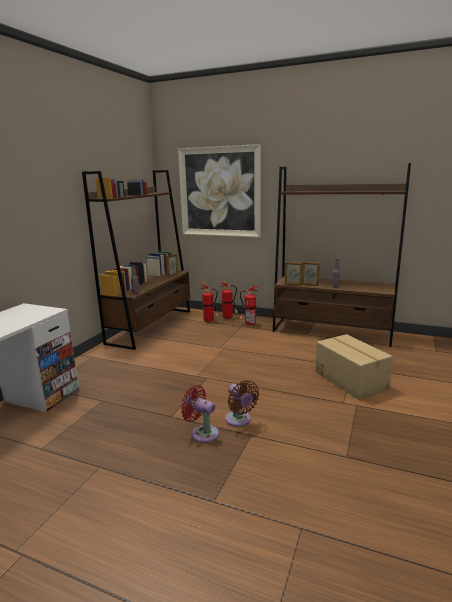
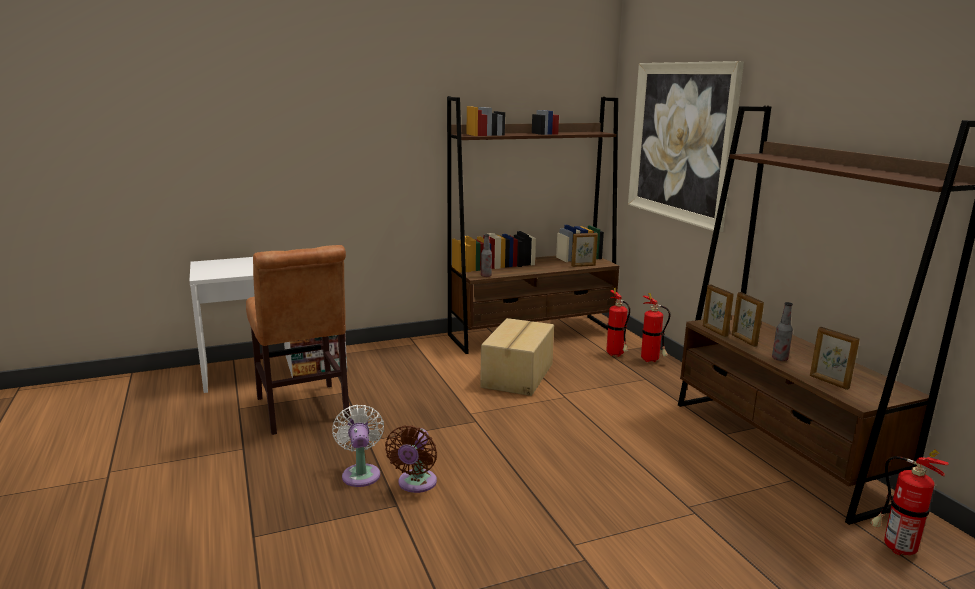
camera: 45 degrees right, 0 degrees up
red fan [181,385,219,443] -> white fan [332,405,384,487]
fire extinguisher [240,284,258,326] -> fire extinguisher moved to [870,450,949,556]
cardboard box [315,334,393,400] -> cardboard box moved to [480,318,554,396]
none -> brown chair [246,245,350,435]
none -> picture frame [810,327,860,390]

